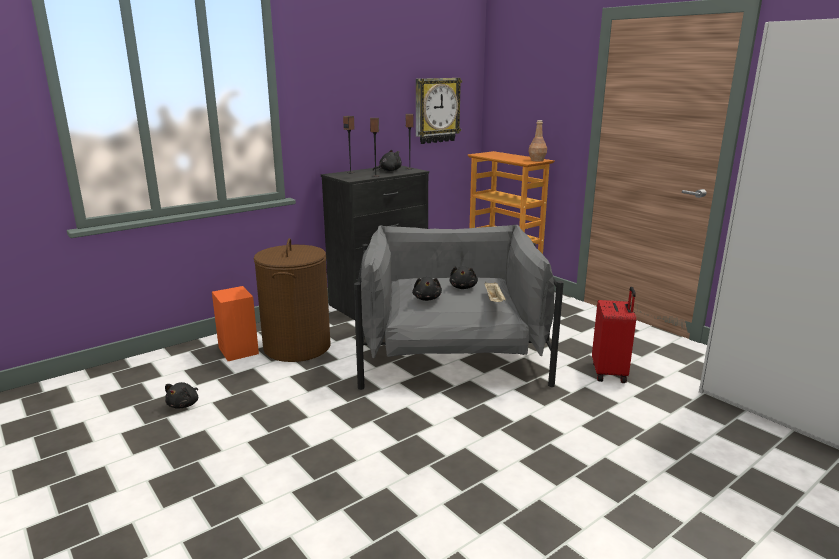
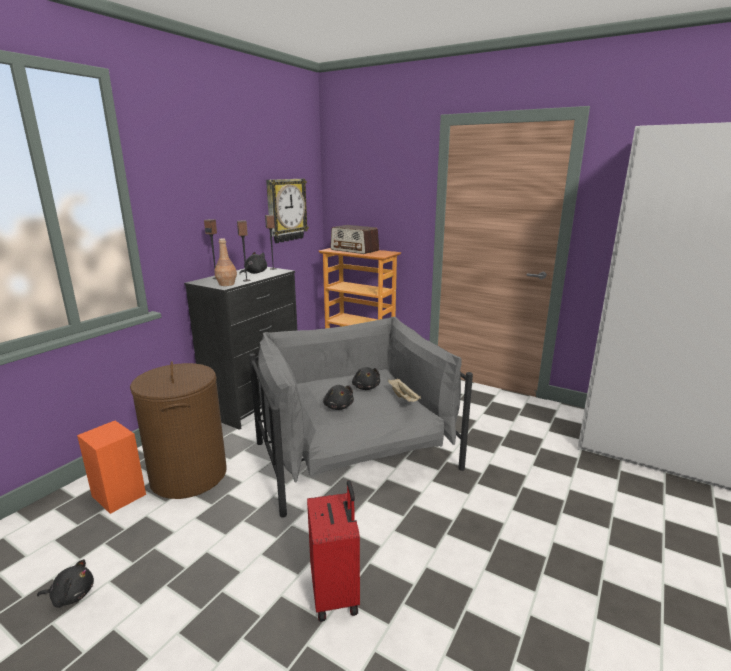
camera: 20 degrees left, 0 degrees up
black plush toy [165,382,198,408] -> black plush toy turned 90 degrees counterclockwise [37,559,94,608]
brown bottle [528,120,547,161] -> brown bottle moved to [214,238,237,286]
red suitcase [592,287,636,383] -> red suitcase moved to [307,480,360,622]
none -> radio [330,225,379,254]

